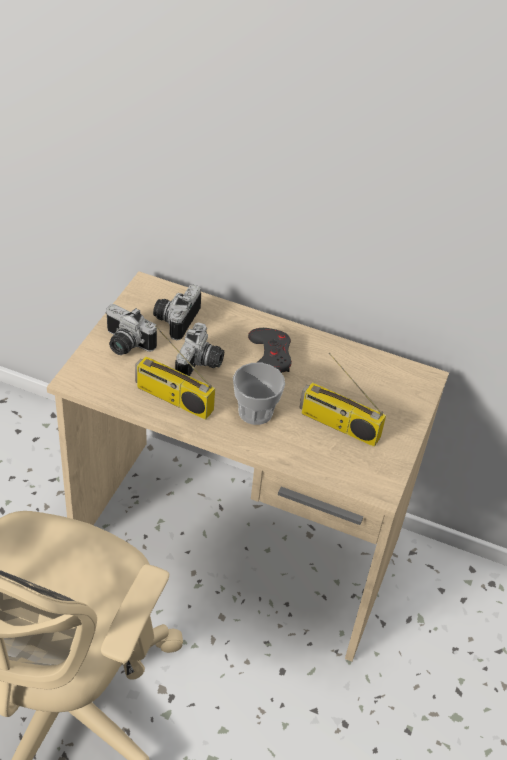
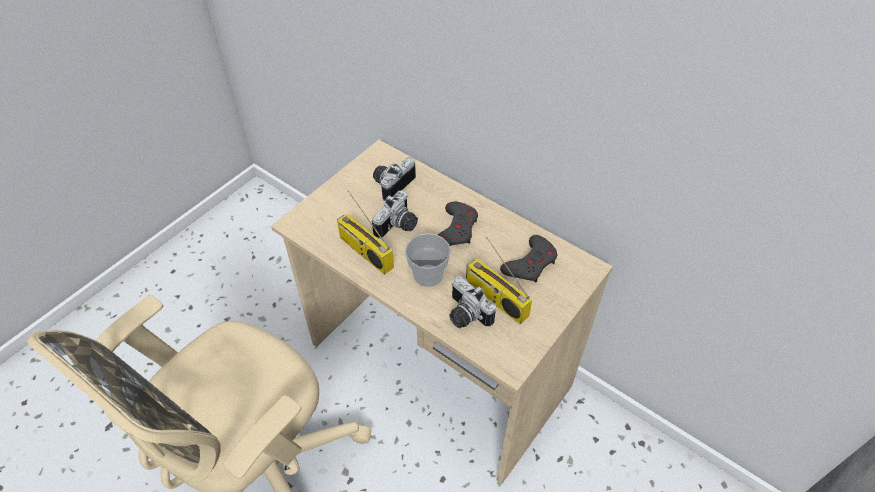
camera: 20 degrees right, 5 degrees up
camera [106,304,157,355] -> camera moved to [449,276,496,328]
none -> grey game controller [500,235,558,283]

